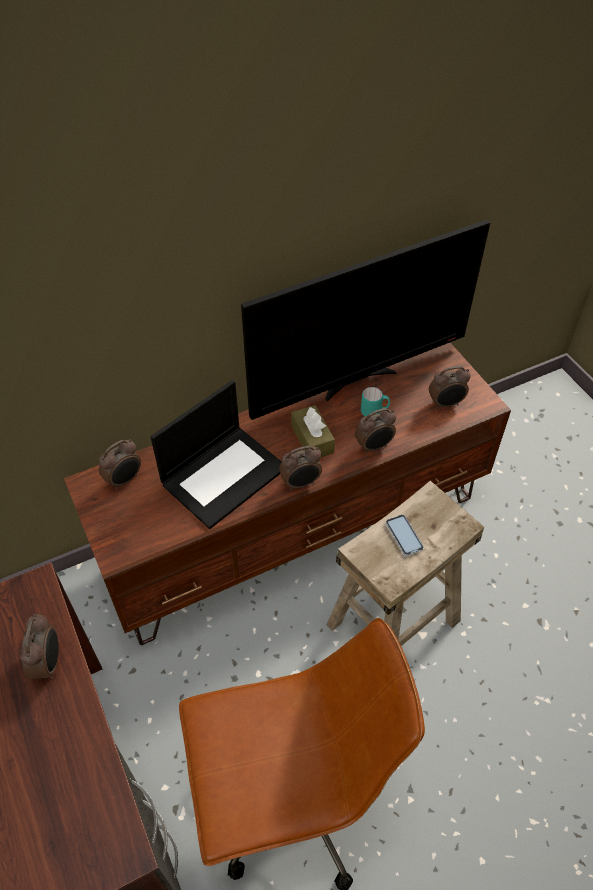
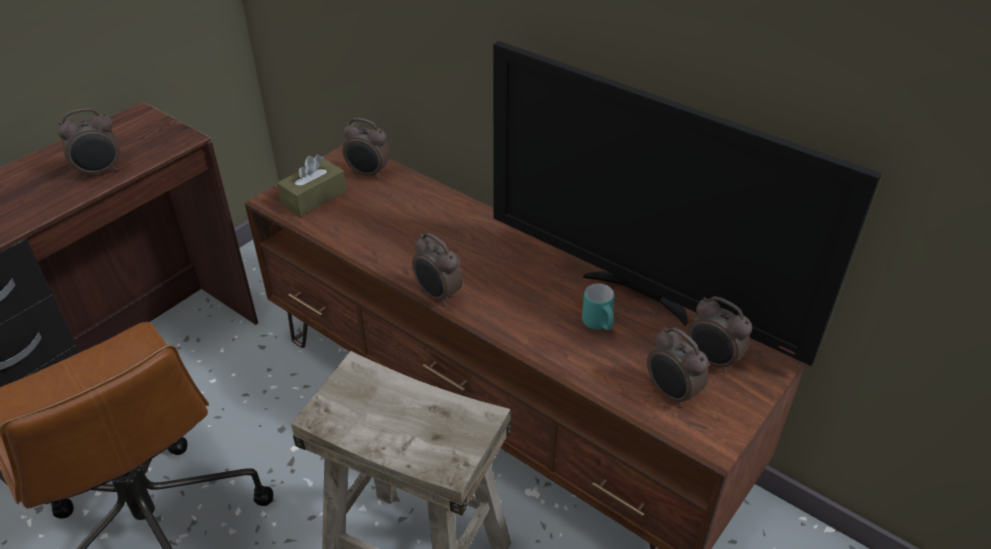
camera: 65 degrees right, 10 degrees down
laptop [151,380,282,529] -> none
brown tissue box [291,405,335,457] -> brown tissue box moved to [277,154,347,217]
alarm clock [355,408,396,454] -> alarm clock moved to [687,296,752,373]
phone [386,515,424,556] -> none

